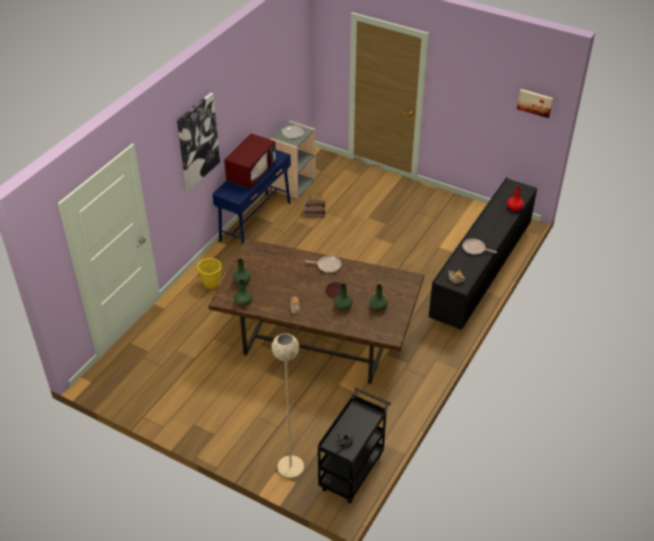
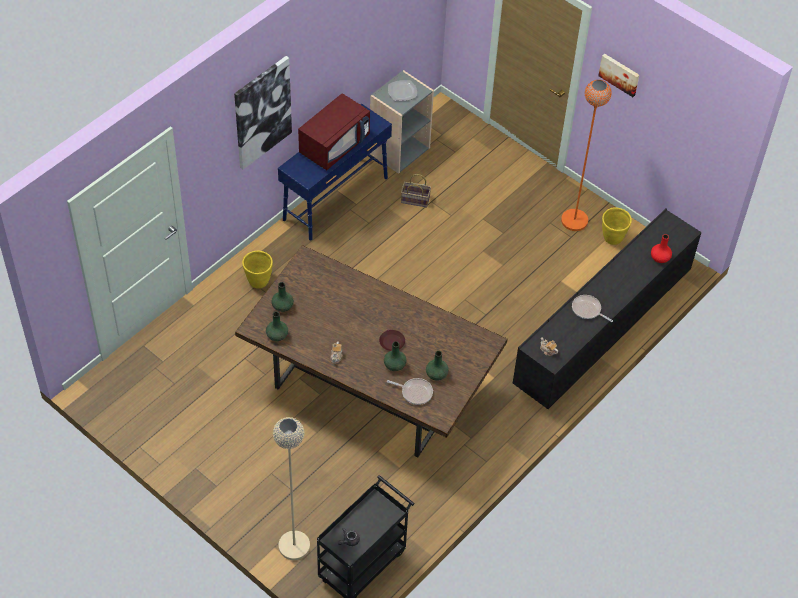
camera: 10 degrees right, 10 degrees up
frying pan [305,256,341,273] -> frying pan moved to [387,378,433,405]
picture [517,89,553,118] -> picture moved to [598,54,639,97]
none -> orange floor lamp [561,80,612,231]
none -> yellow planter [602,207,632,245]

